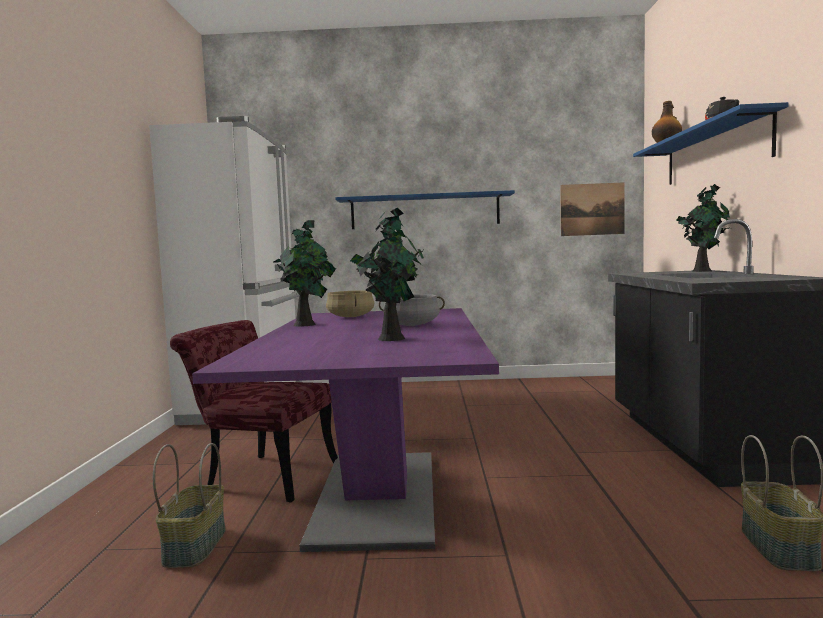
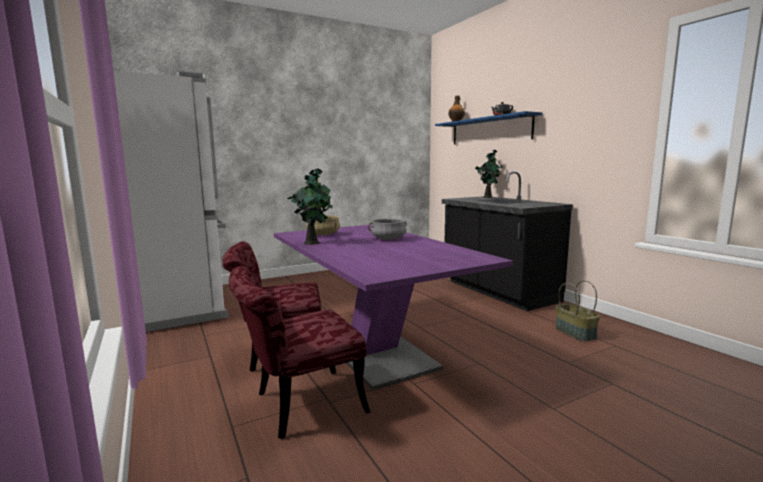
camera: 30 degrees left, 5 degrees up
basket [153,443,226,568] -> red chair [229,266,370,439]
blue shelf [335,190,515,229] -> none
potted plant [350,207,424,341] -> none
picture [560,182,625,236] -> none

